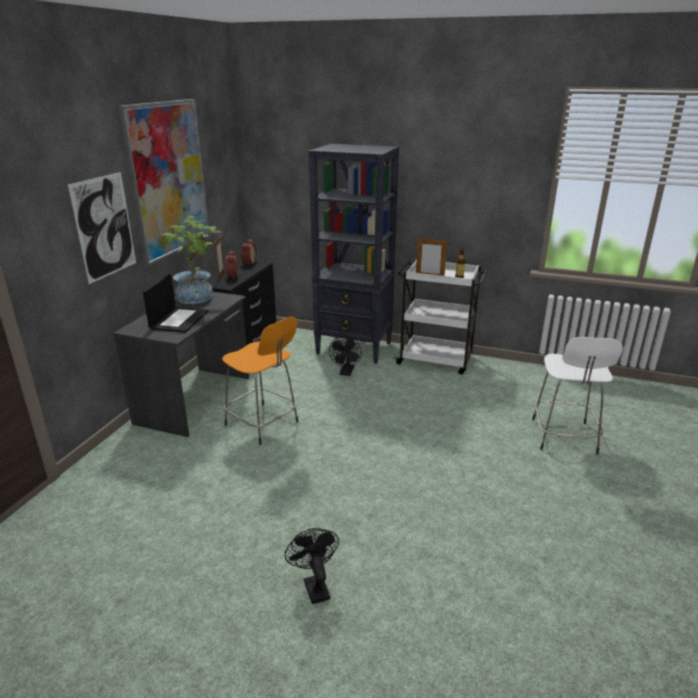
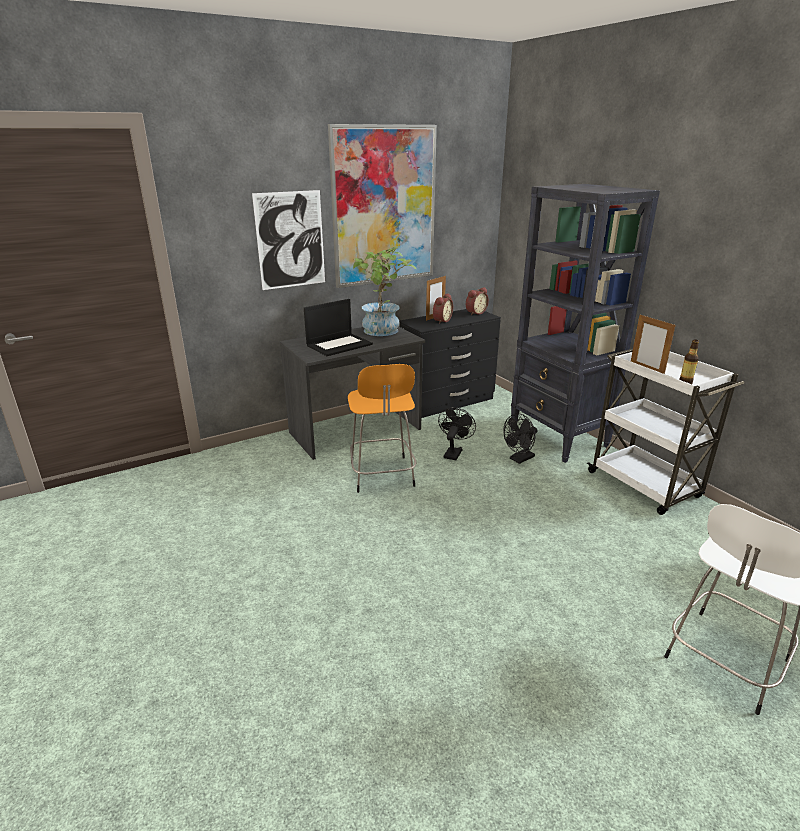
camera: 40 degrees right, 0 degrees up
black fan [284,528,339,604] -> black fan moved to [438,407,476,460]

